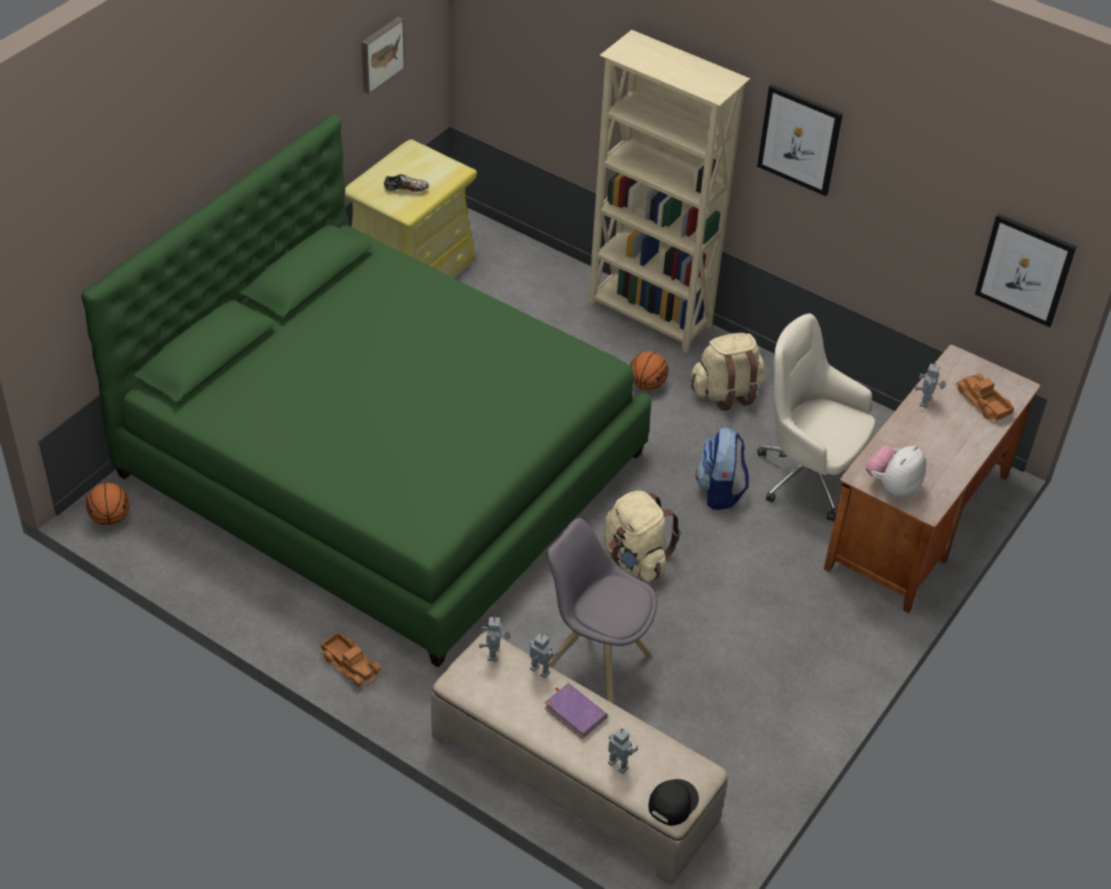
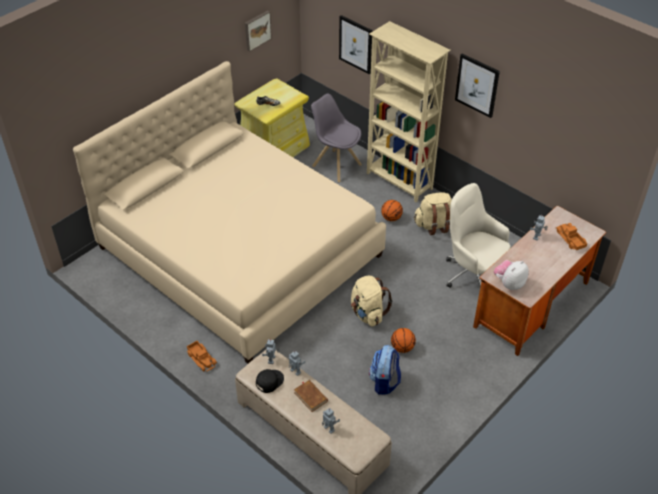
camera: 10 degrees right, 0 degrees up
green bed [81,114,652,667] -> beige bed [73,61,386,364]
basketball [86,483,130,525] -> basketball moved to [391,328,416,353]
purple book [544,683,607,739] -> brown book [294,380,328,412]
grey chair [547,518,657,704] -> grey chair moved to [311,93,362,182]
black cap [648,779,699,826] -> black cap moved to [256,369,284,393]
backpack [696,427,749,510] -> backpack moved to [369,345,401,395]
picture [975,214,1077,327] -> picture moved to [339,15,372,74]

